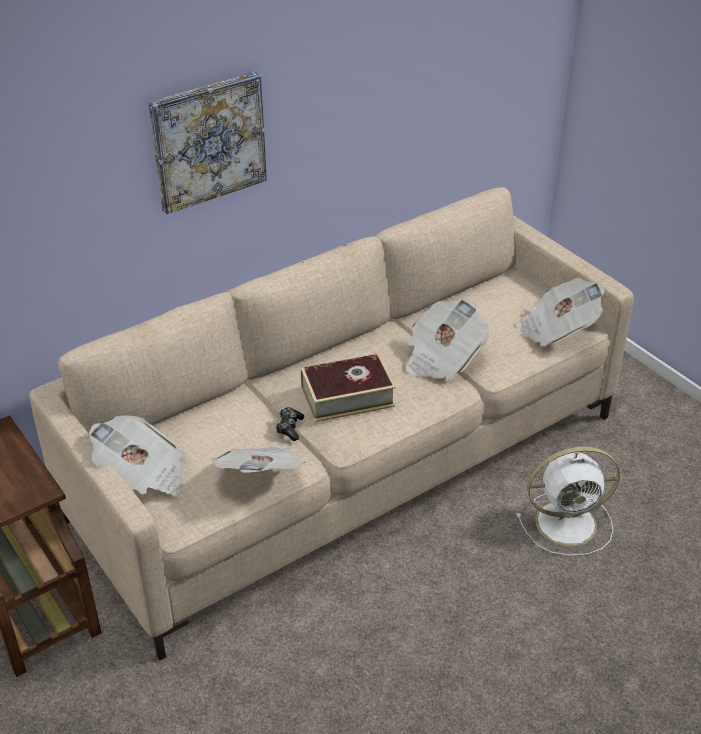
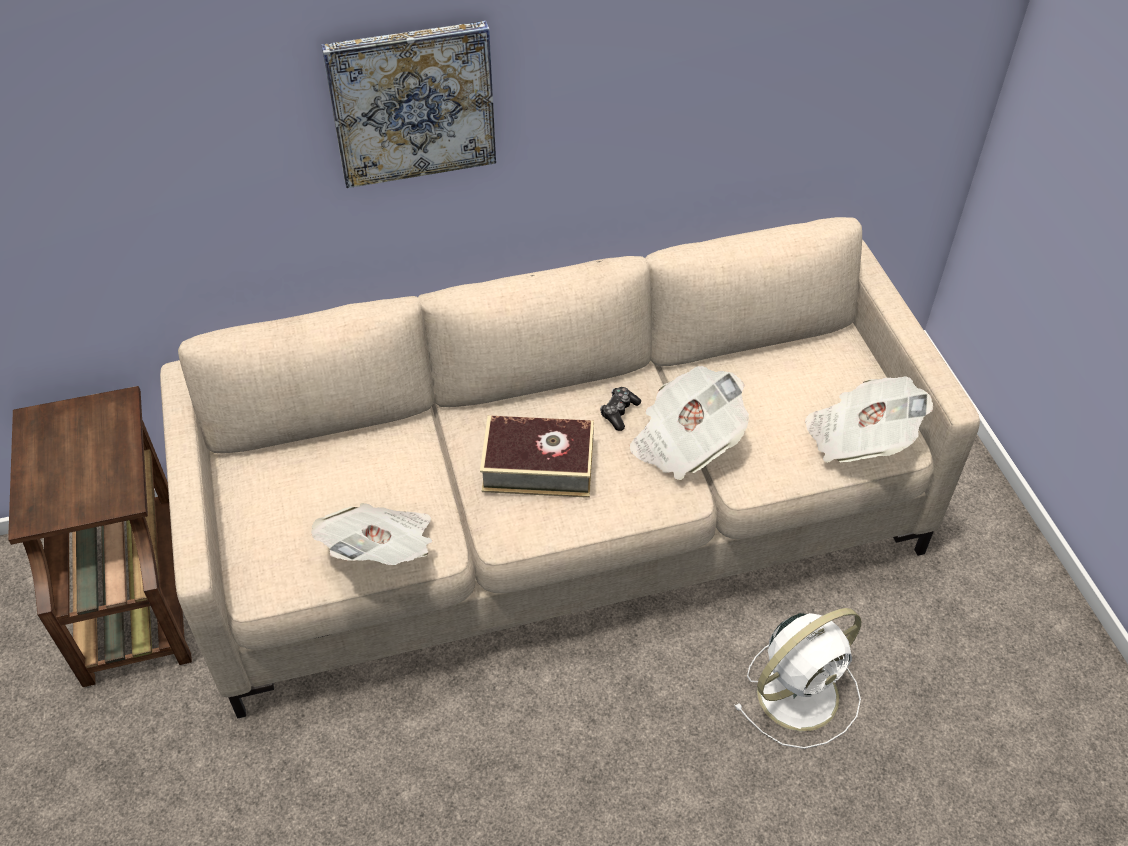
camera: 20 degrees right, 10 degrees up
newspaper [89,415,185,495] -> none
game controller [276,407,304,441] -> game controller moved to [600,387,641,431]
white fan [516,447,620,556] -> white fan turned 45 degrees counterclockwise [734,608,861,749]

